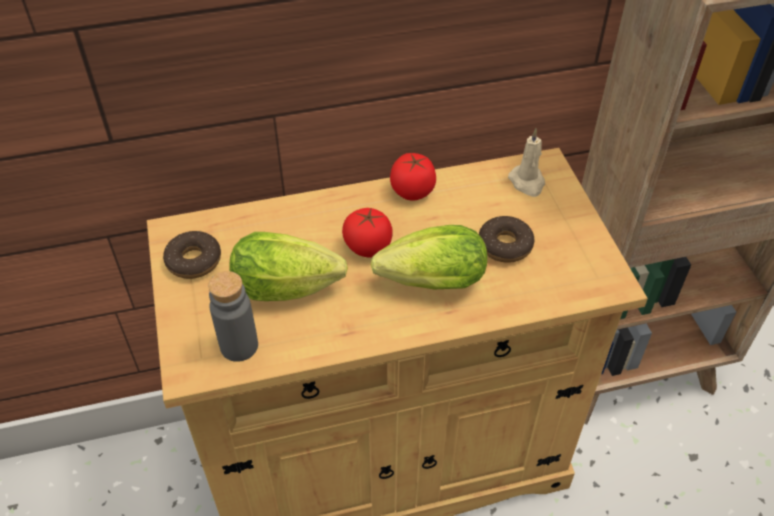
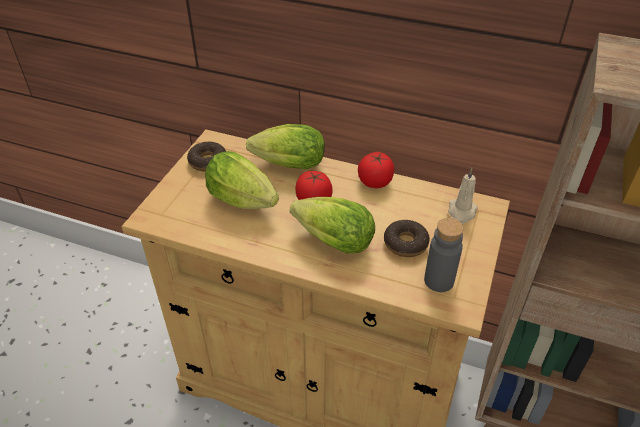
camera: 35 degrees right, 5 degrees down
grey bottle [208,271,258,362] -> grey bottle moved to [424,218,464,292]
none -> lettuce [246,124,325,169]

